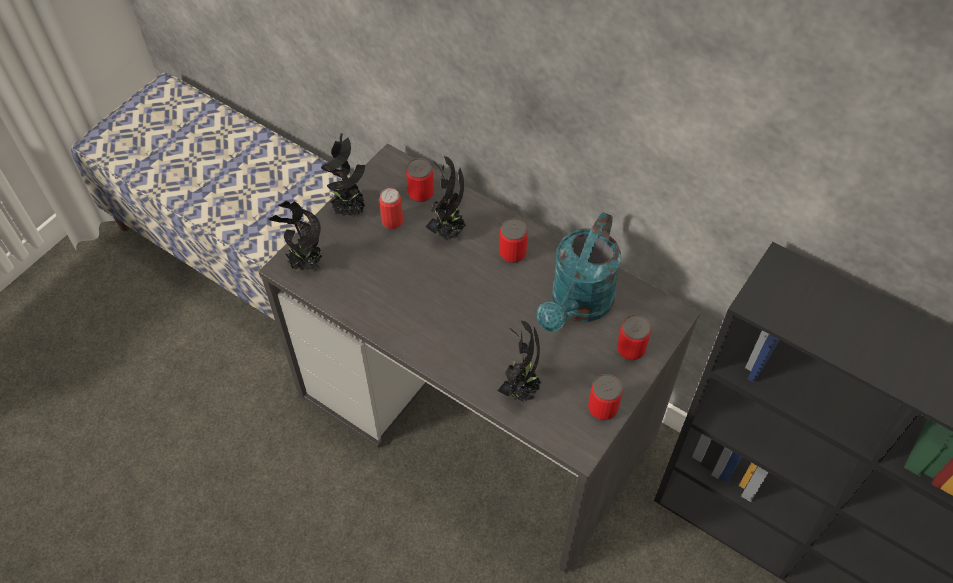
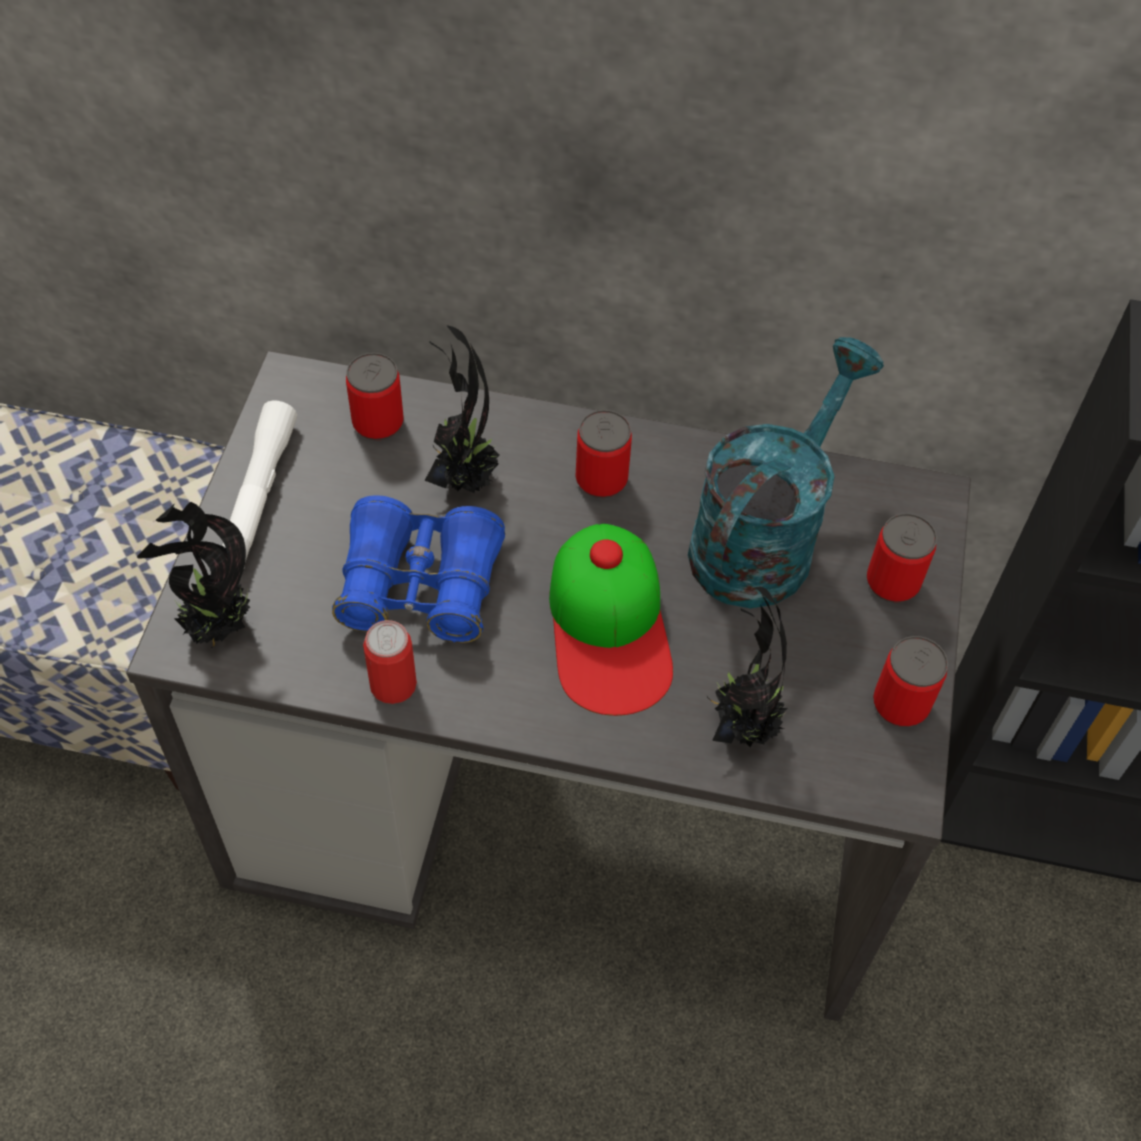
camera: 25 degrees left, 0 degrees up
potted plant [321,133,365,216] -> white flashlight [222,401,297,568]
can [379,188,403,229] -> can moved to [363,620,417,704]
turquoise watering can [536,212,621,331] -> turquoise watering can turned 150 degrees counterclockwise [688,337,884,608]
none -> blue binoculars [332,495,505,643]
none -> cap [549,524,673,716]

